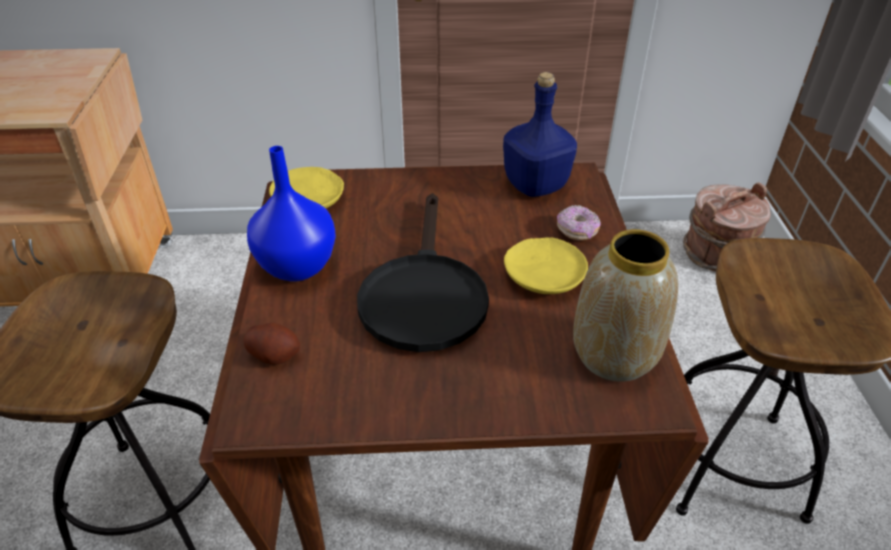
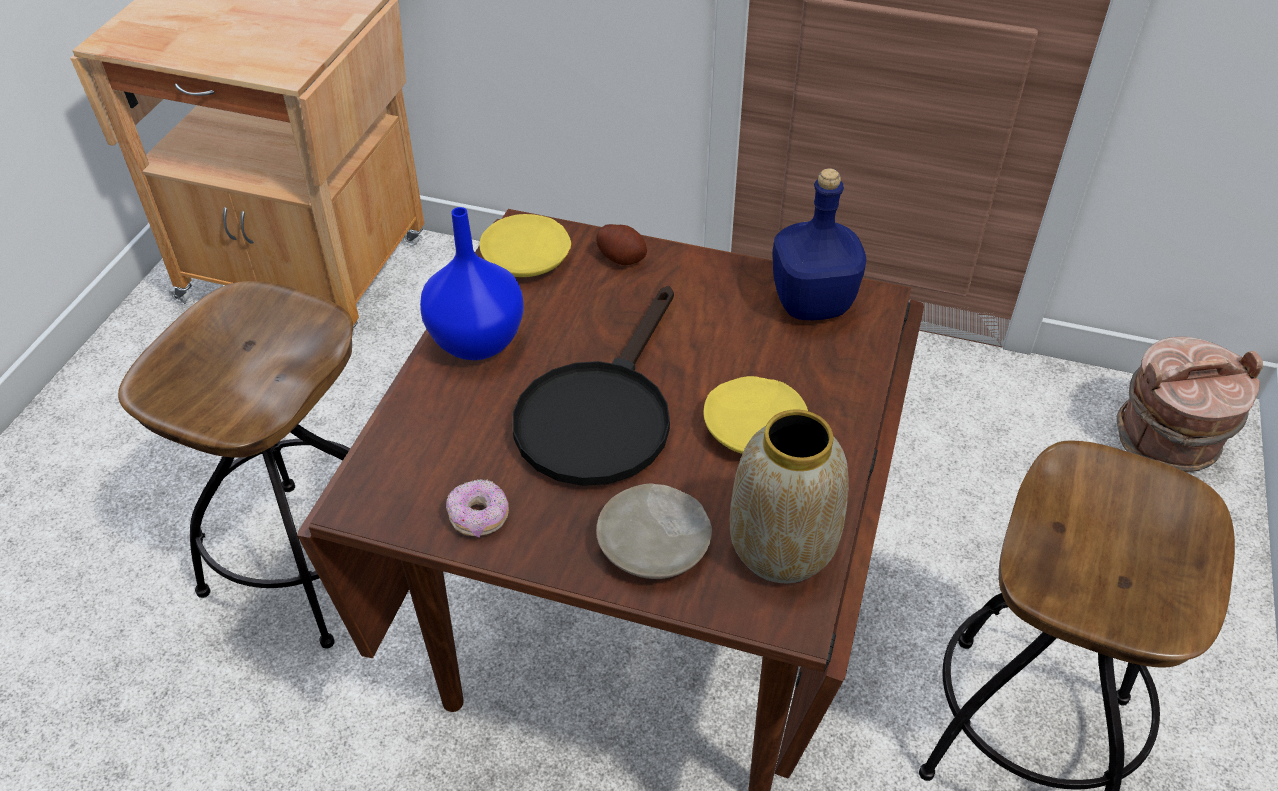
camera: 20 degrees right, 5 degrees up
potato [243,323,300,365] -> potato moved to [596,224,647,265]
donut [557,205,601,240] -> donut moved to [446,479,509,538]
none -> beige plate [596,483,712,579]

